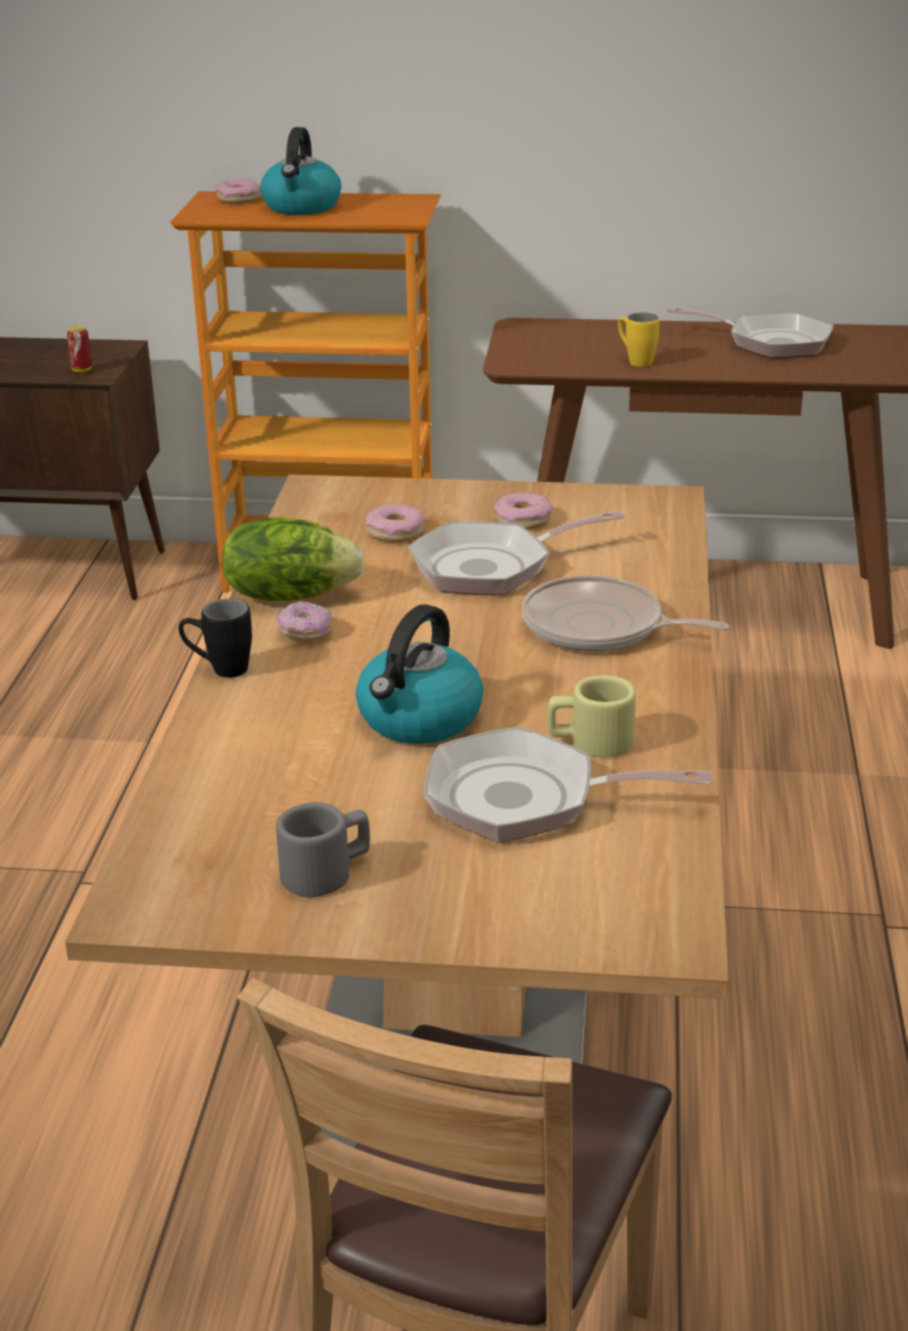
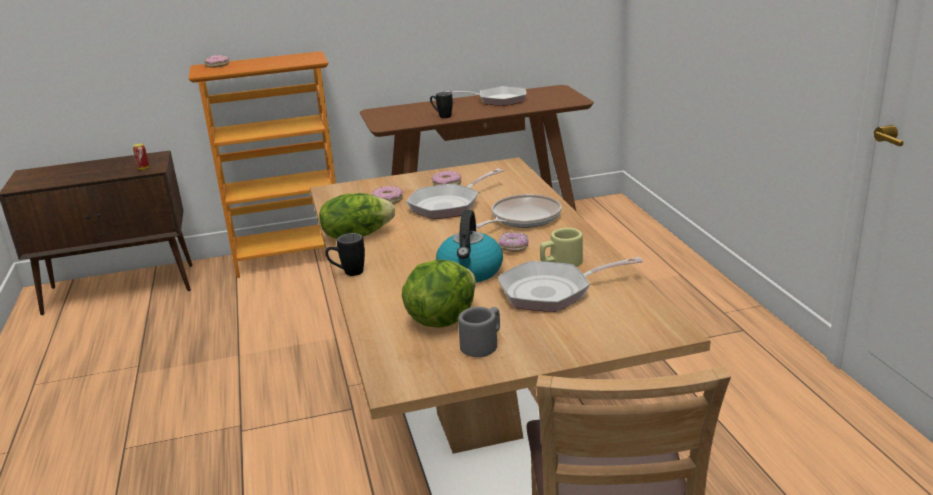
camera: 20 degrees left, 5 degrees down
kettle [260,127,341,215] -> none
donut [277,601,333,642] -> donut moved to [499,232,528,252]
frying pan [522,575,729,651] -> frying pan turned 135 degrees clockwise [476,194,562,228]
yellow mug [618,313,659,367] -> black mug [430,92,453,118]
none -> lettuce [402,260,476,328]

